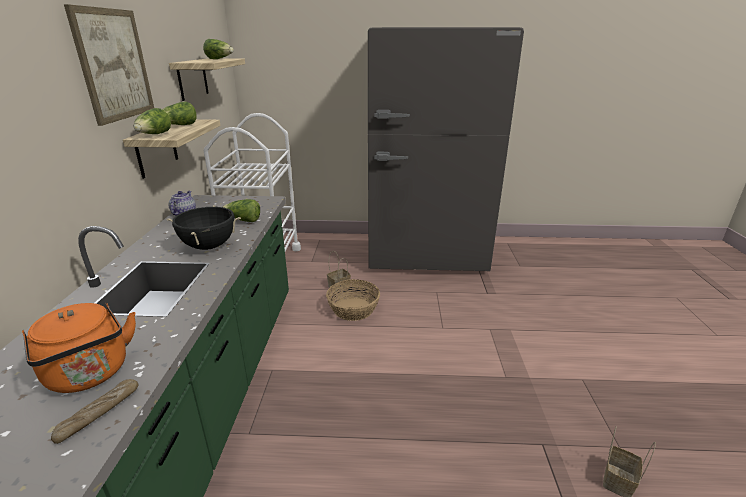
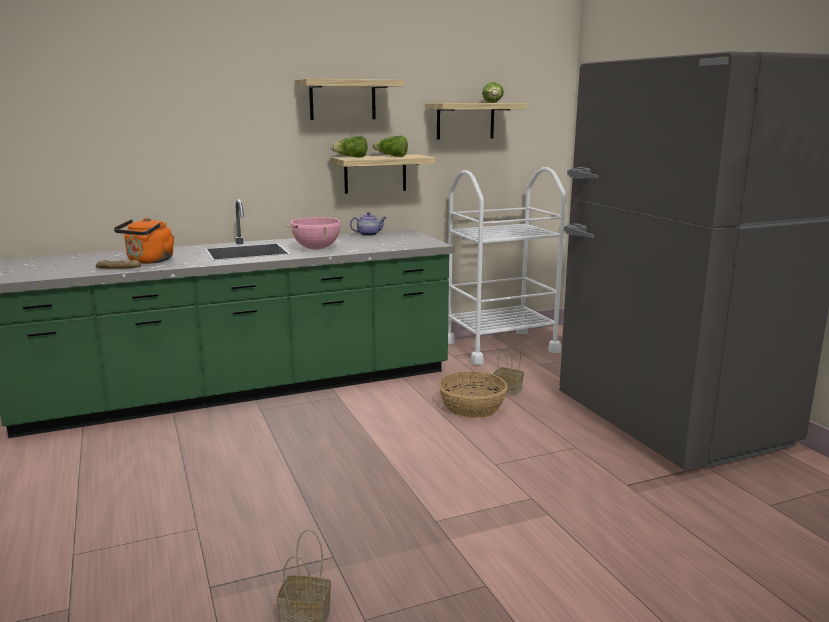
camera: 65 degrees right, 10 degrees down
picture [64,4,154,126] -> shelf [295,79,404,120]
black cooking pot [167,205,241,250] -> pink cooking pot [285,217,345,250]
lettuce [222,199,260,222] -> none

